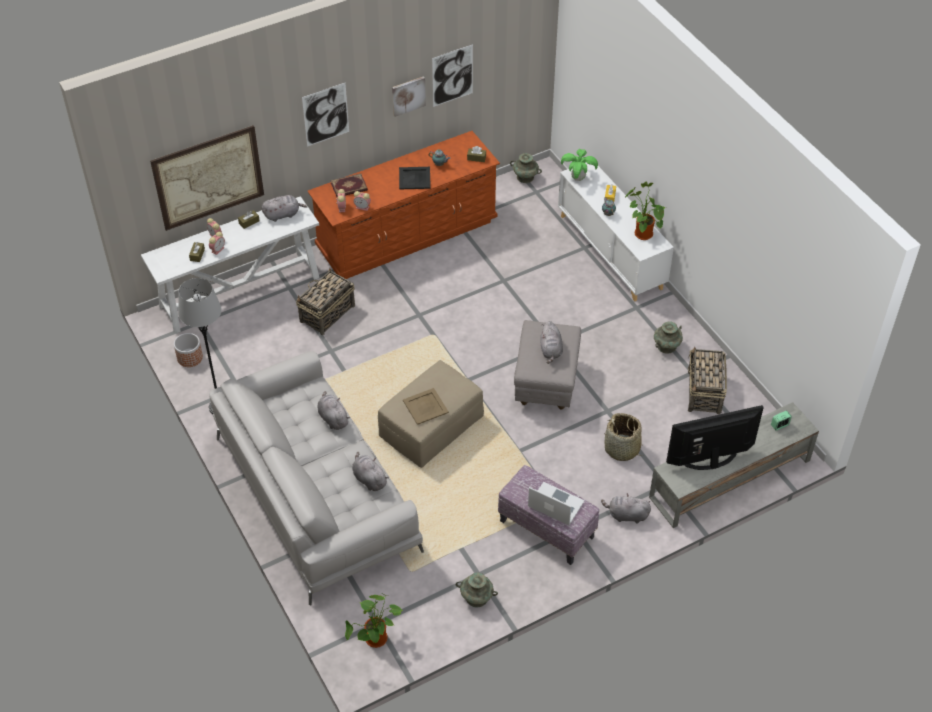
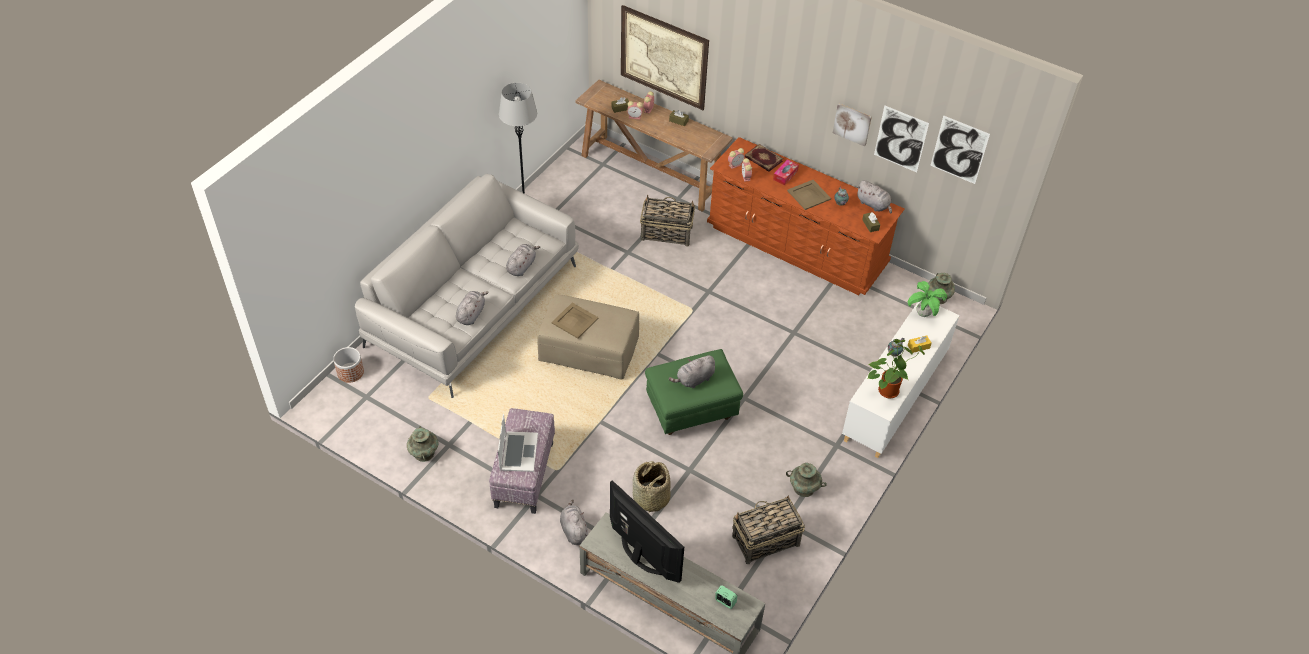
camera: 60 degrees right, 0 degrees up
white console table [141,196,319,334] -> brown console table [576,79,733,212]
planter [174,333,203,367] -> planter moved to [333,347,364,383]
grey plush toy [262,195,307,222] -> grey plush toy moved to [857,180,892,213]
picture [302,83,349,147] -> picture moved to [930,115,990,184]
potted plant [345,595,403,648] -> none
black tray [399,167,431,190] -> beige tray [787,180,831,210]
grey ottoman [514,320,581,410] -> green ottoman [645,349,743,435]
none -> tissue box [773,160,799,185]

